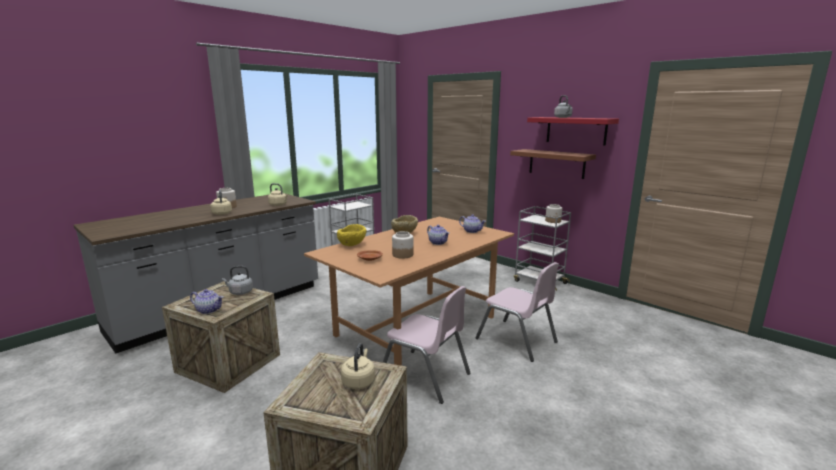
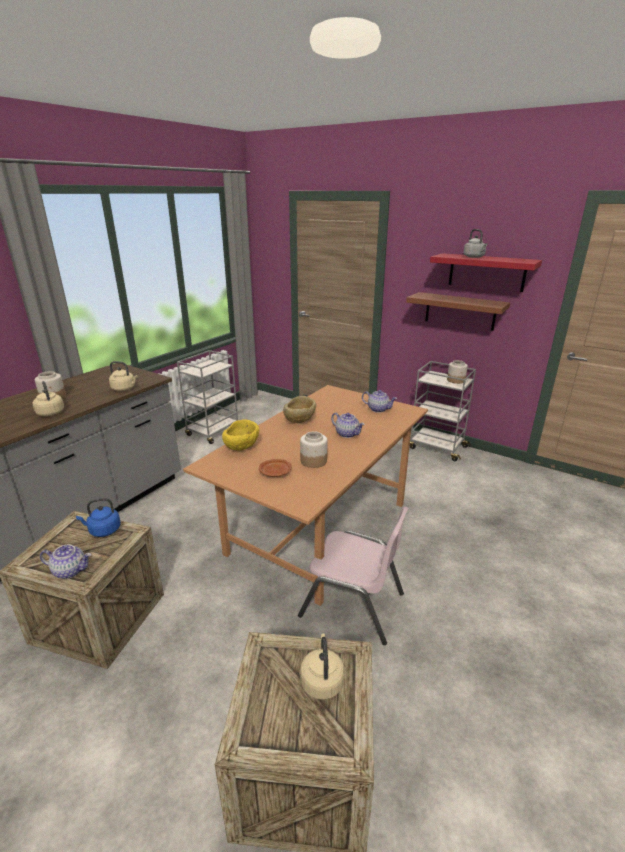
camera: 10 degrees left, 10 degrees up
grey kettle [222,266,253,295] -> blue kettle [76,498,121,537]
pink chair [475,262,559,362] -> none

